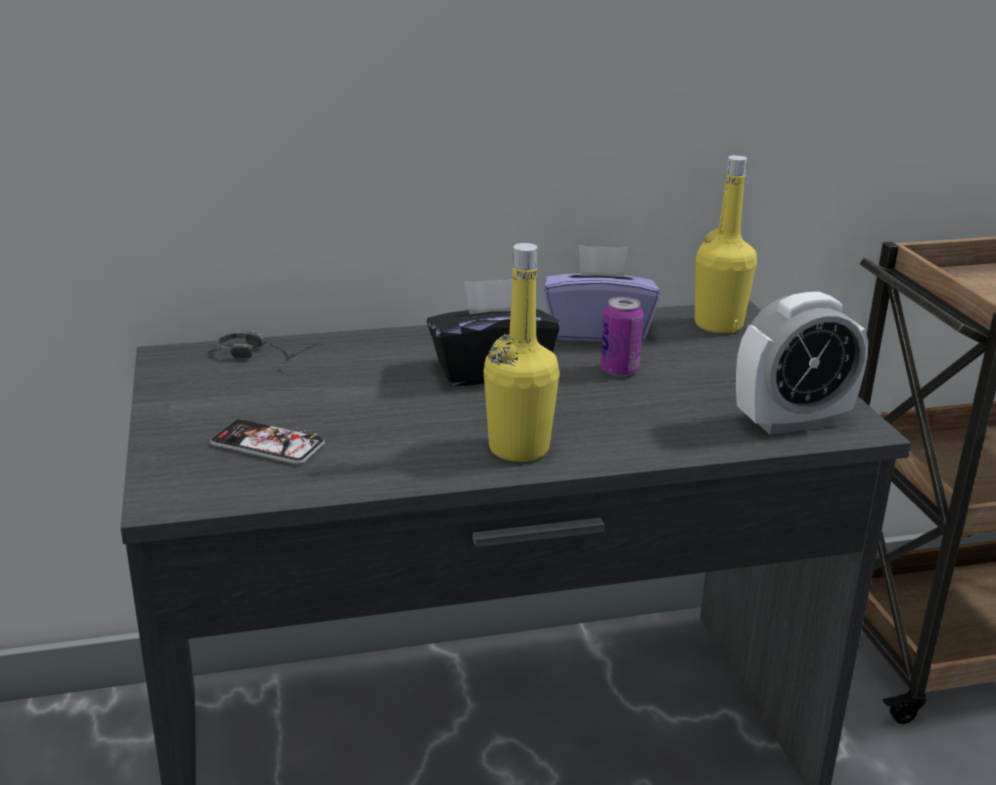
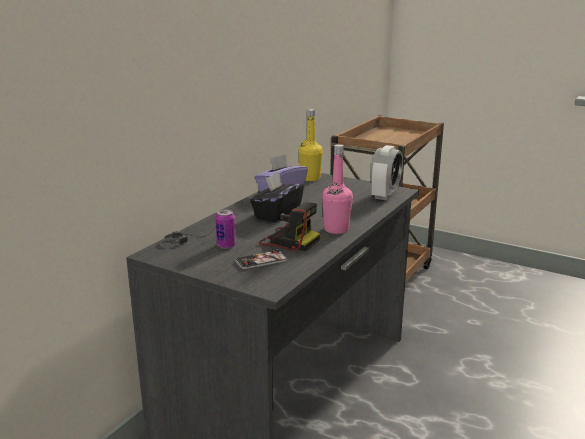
camera: 45 degrees left, 5 degrees down
yellow bottle [484,243,560,462] -> pink bottle [322,144,353,234]
can [600,297,643,377] -> can moved to [215,210,236,249]
none -> camera [259,202,320,251]

